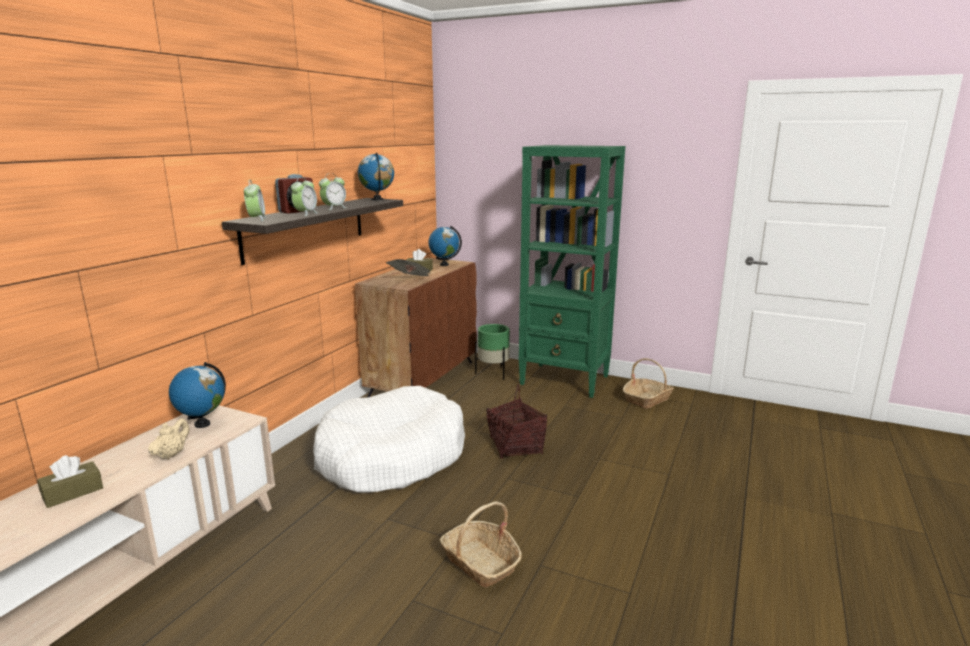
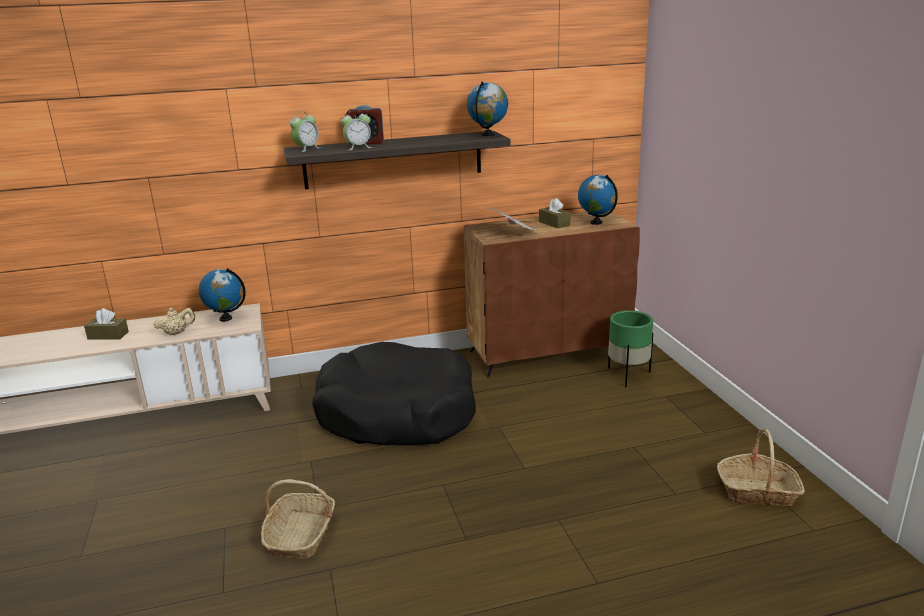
camera: 50 degrees right, 5 degrees up
white dog bed [313,386,465,493] -> black dog bed [312,342,476,446]
alarm clock [319,173,347,210] -> none
basket [486,384,547,458] -> none
green bookcase [518,145,625,398] -> none

